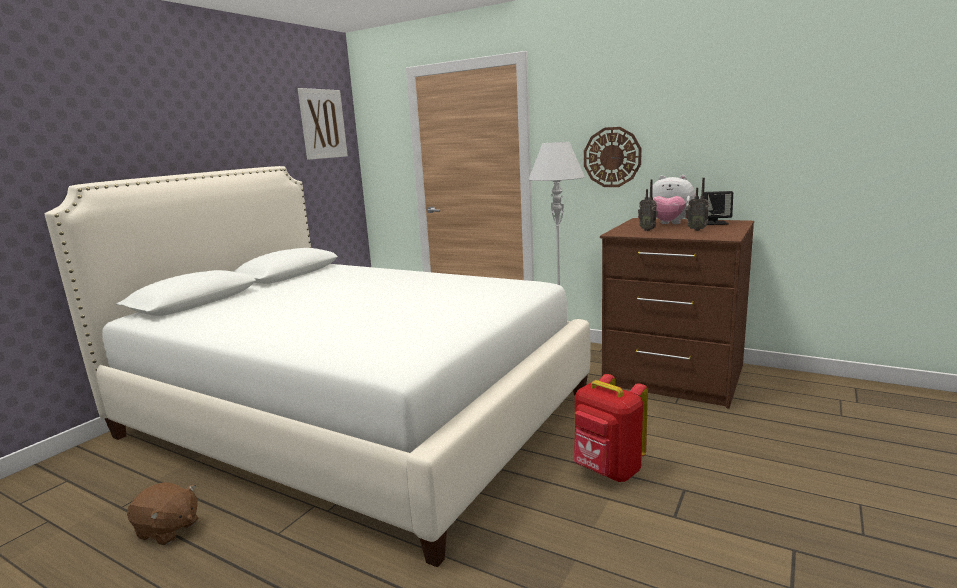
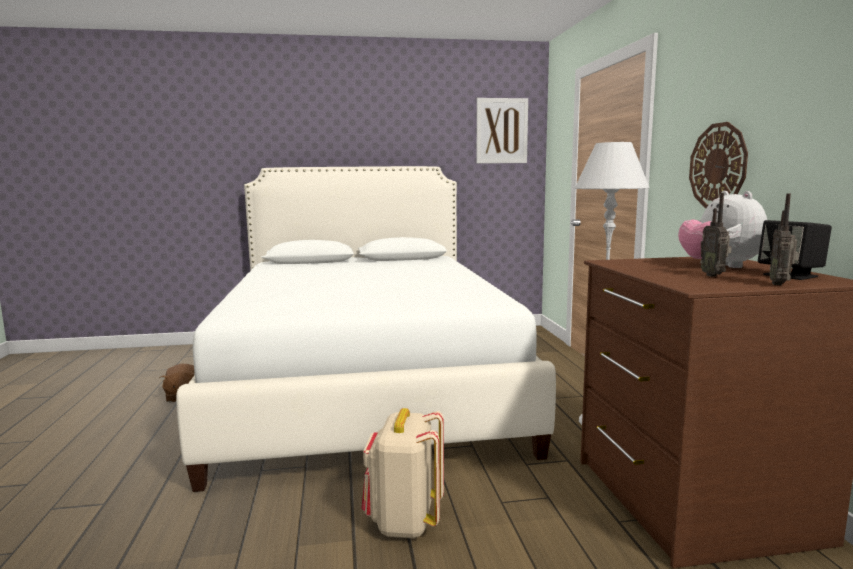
camera: 50 degrees right, 5 degrees down
red backpack [574,374,648,482] -> beige backpack [362,408,444,538]
radio [638,179,658,231] -> radio moved to [770,194,799,285]

